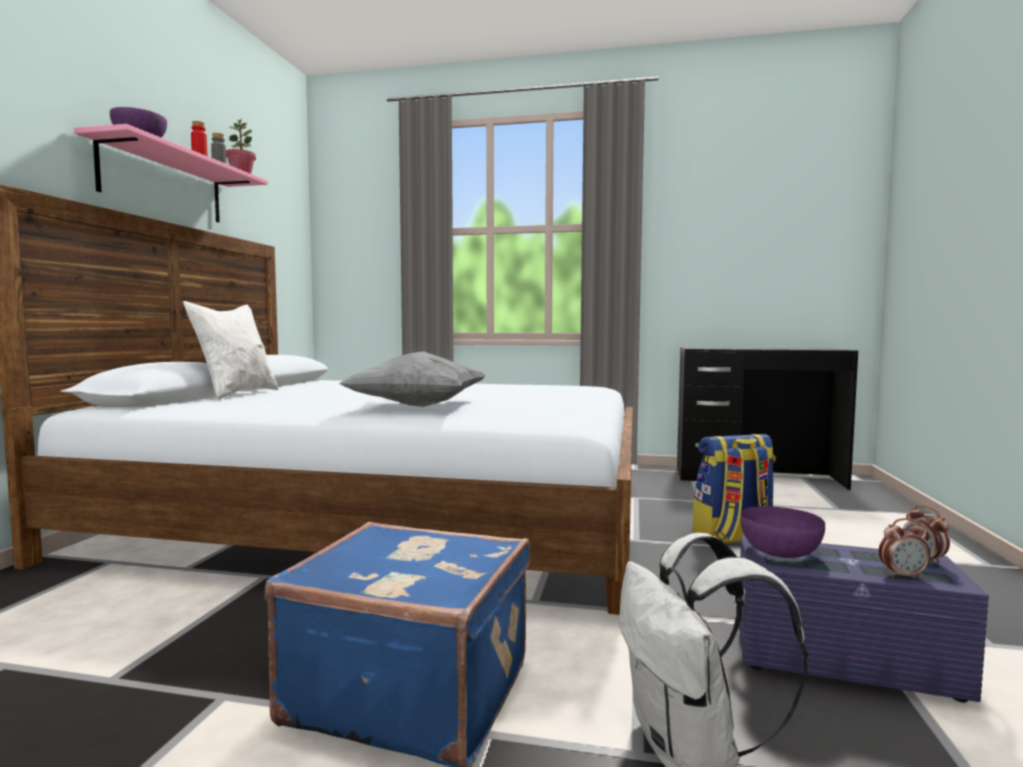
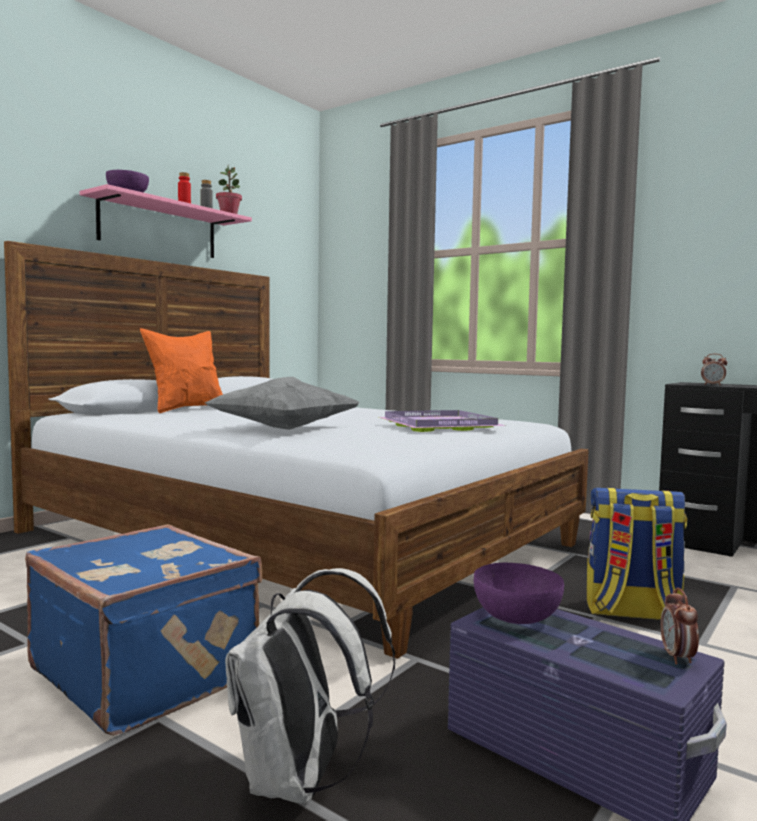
camera: 25 degrees right, 0 degrees up
white pillow [183,301,278,400] -> orange pillow [140,328,223,413]
alarm clock [879,518,930,578] -> alarm clock moved to [701,354,727,386]
none -> purple tray [379,410,506,432]

